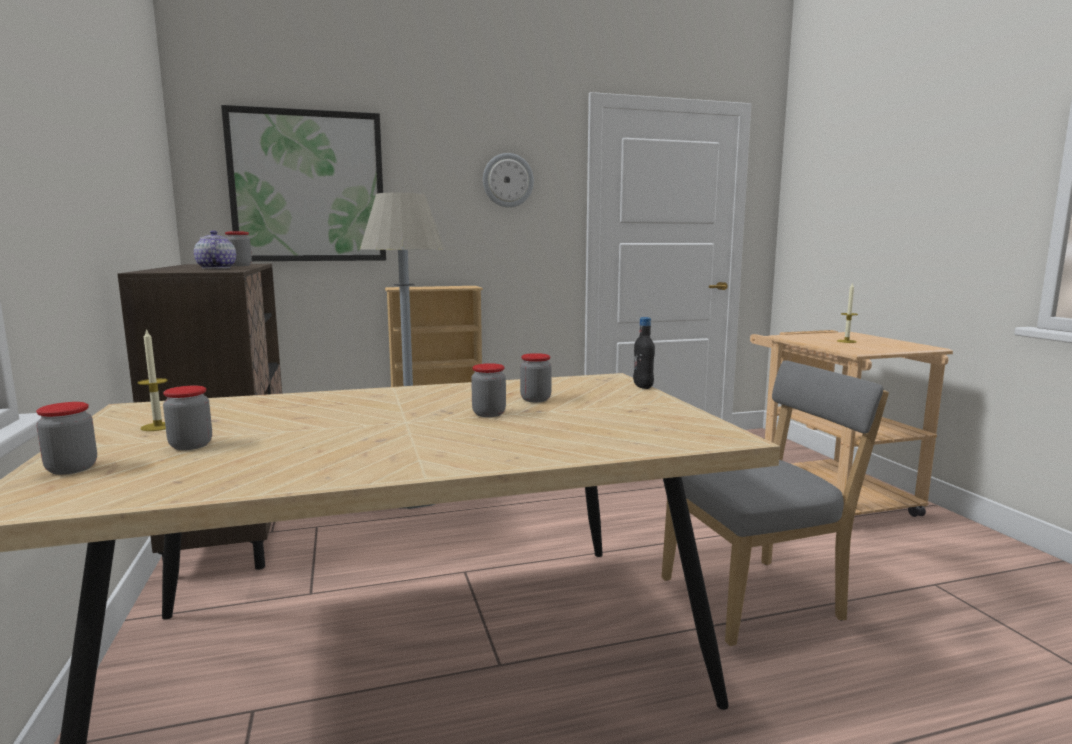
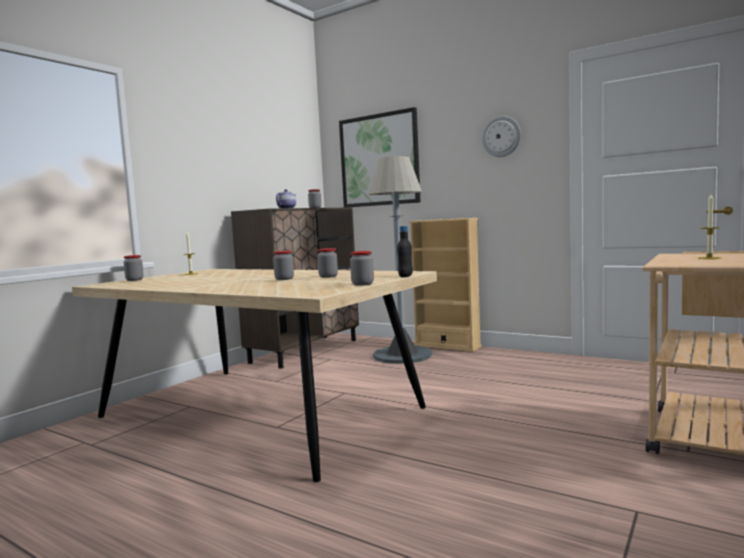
camera: 50 degrees right, 5 degrees down
jar [163,386,212,450] -> jar moved to [350,251,374,286]
grey chair [662,360,889,646] -> none

